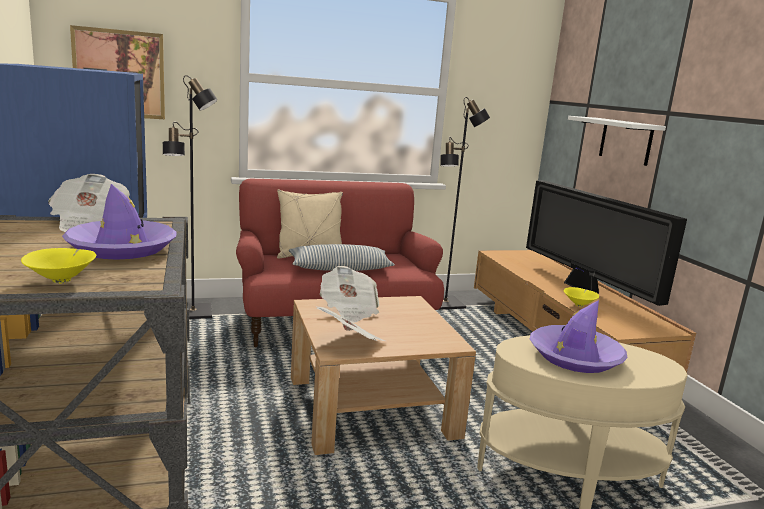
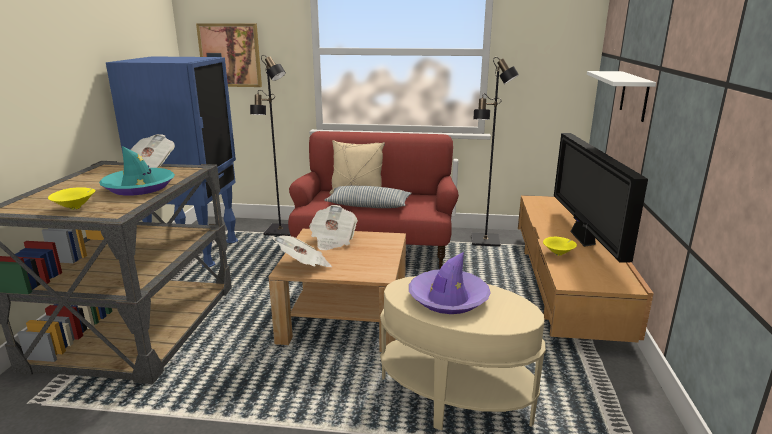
camera: 25 degrees right, 5 degrees up
purple hat [62,184,177,260] -> turquoise hat [99,146,175,196]

